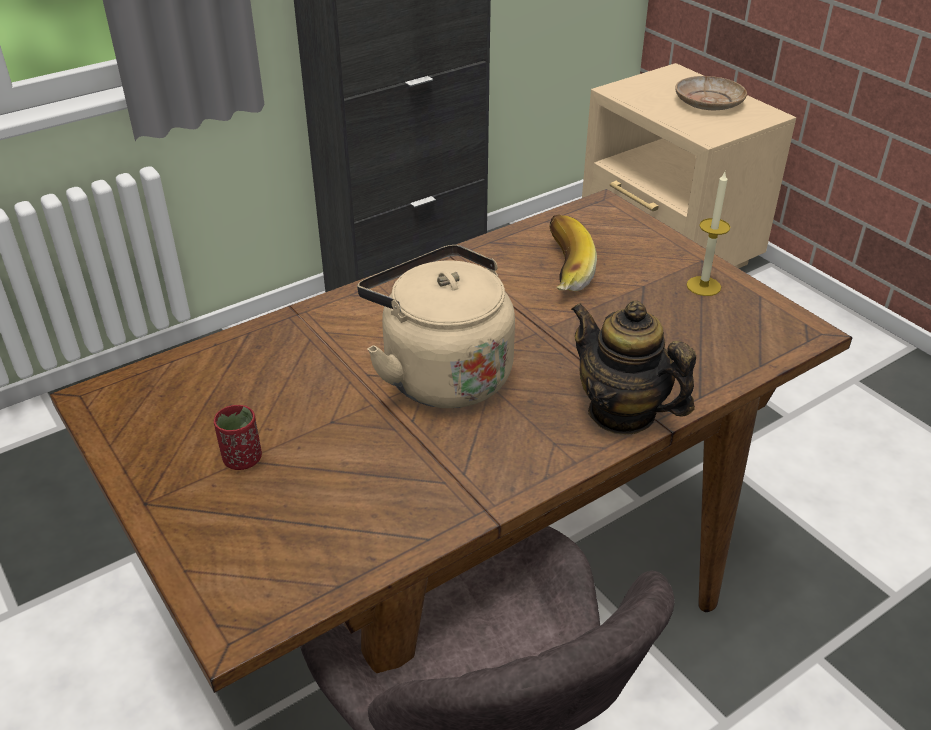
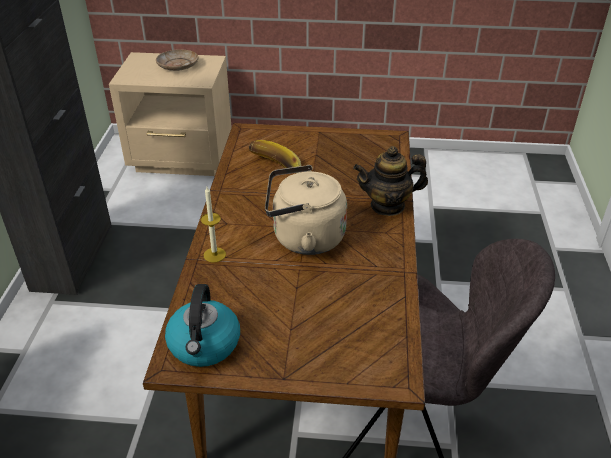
camera: 50 degrees left, 0 degrees up
red cup [214,405,262,470] -> none
candle [687,172,730,296] -> candle moved to [201,187,226,263]
none -> kettle [165,284,240,367]

